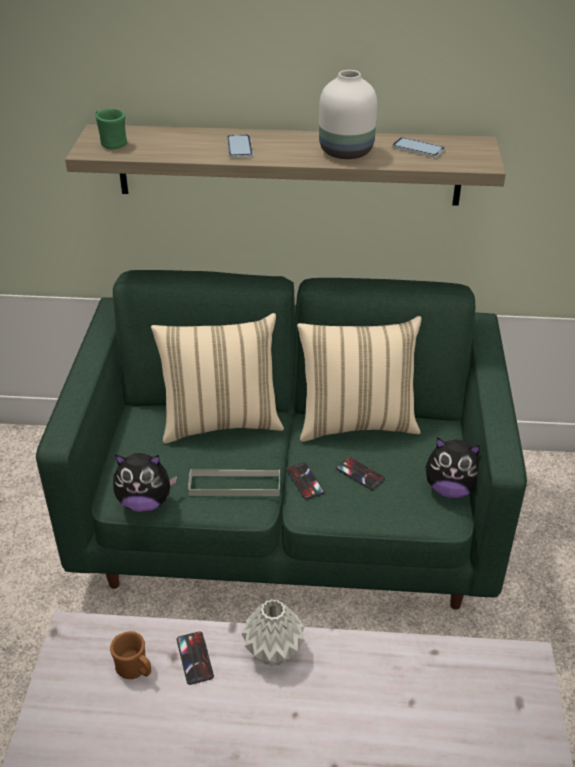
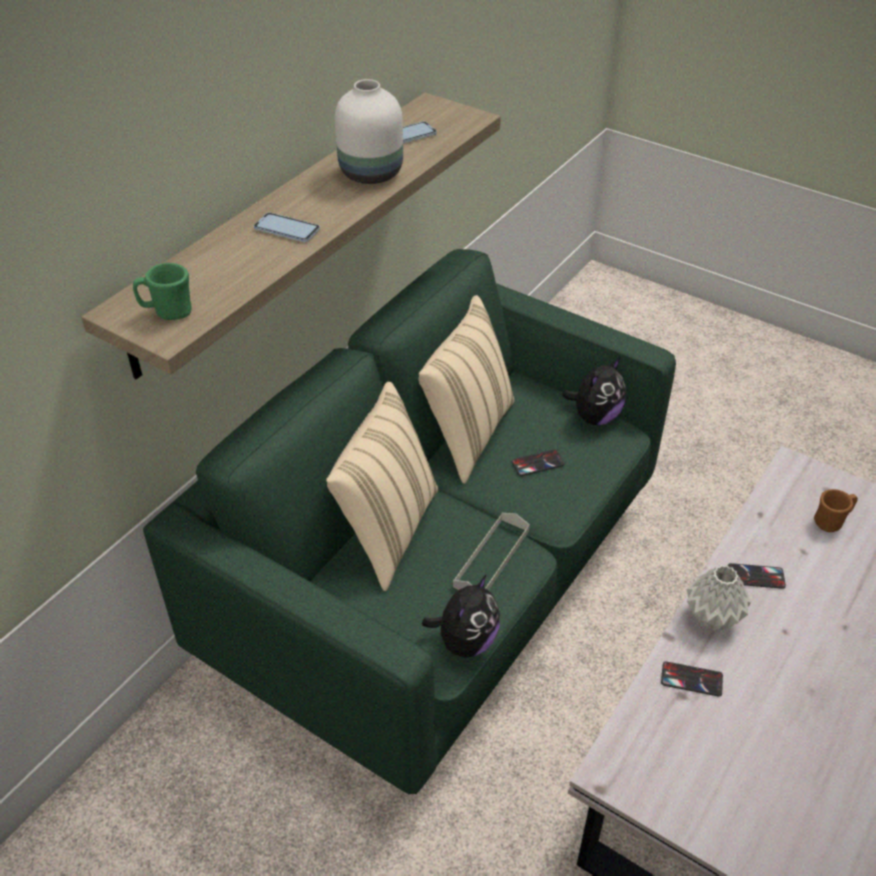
camera: 60 degrees left, 5 degrees up
brown mug [110,631,151,679] -> brown mug moved to [814,489,858,532]
phone [286,462,325,499] -> phone moved to [728,563,786,589]

